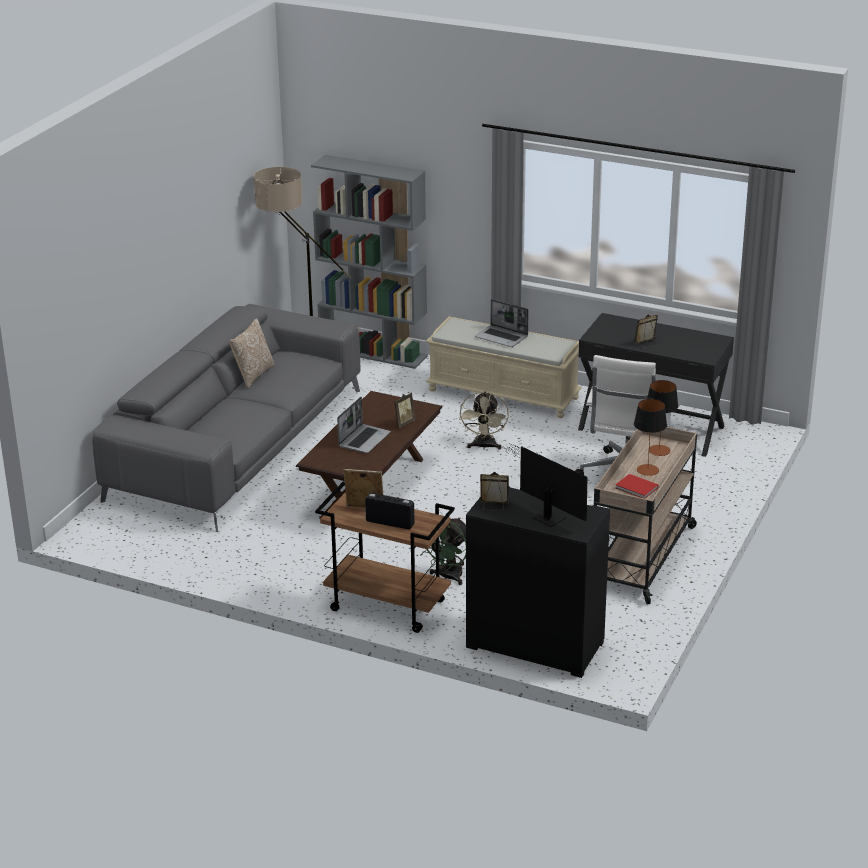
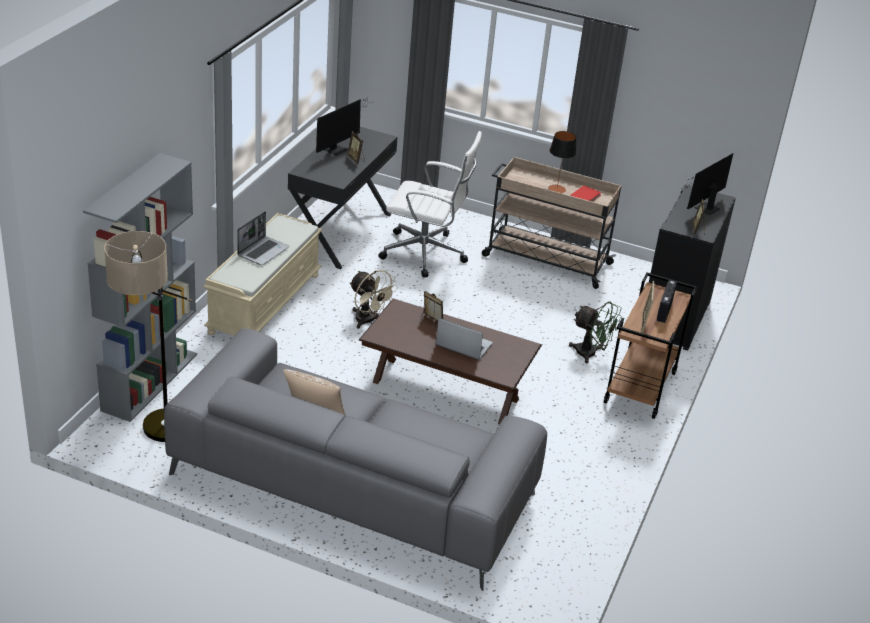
camera: 95 degrees left, 5 degrees up
beige fan [459,391,509,450] -> beige fan turned 45 degrees clockwise [350,270,398,329]
table lamp [647,380,679,456] -> none
none -> monitor [316,97,371,156]

